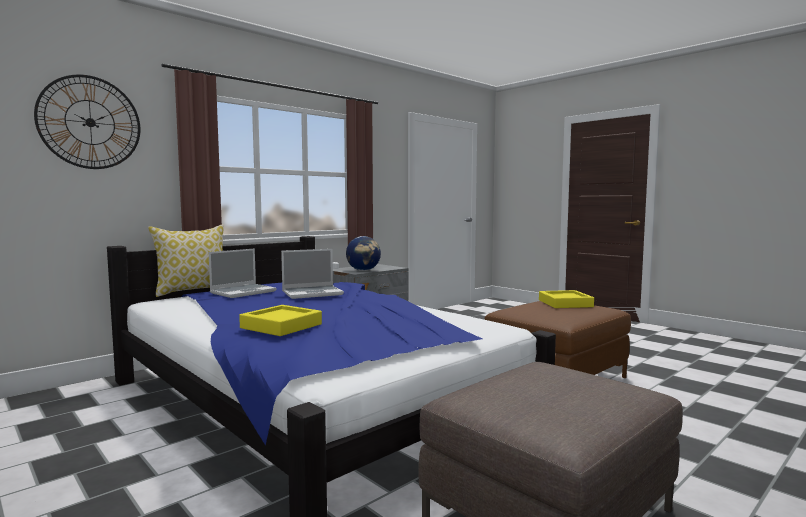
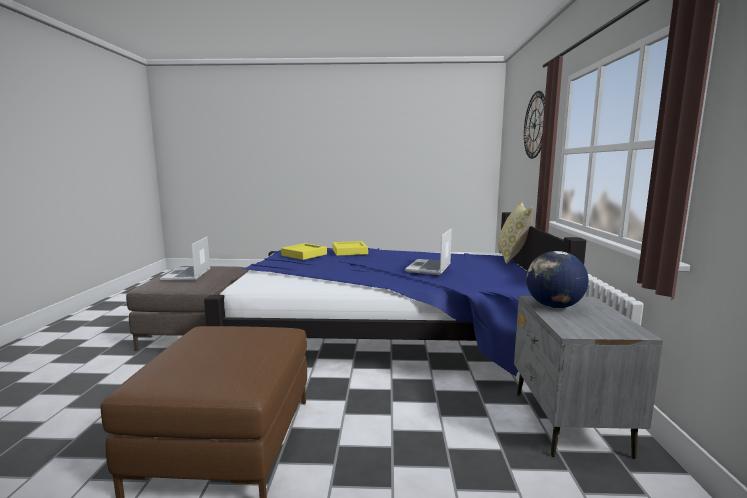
camera: 135 degrees right, 5 degrees up
laptop [209,249,276,298] -> laptop moved to [160,237,210,281]
yellow tray [539,290,594,308] -> yellow tray moved to [281,243,327,260]

